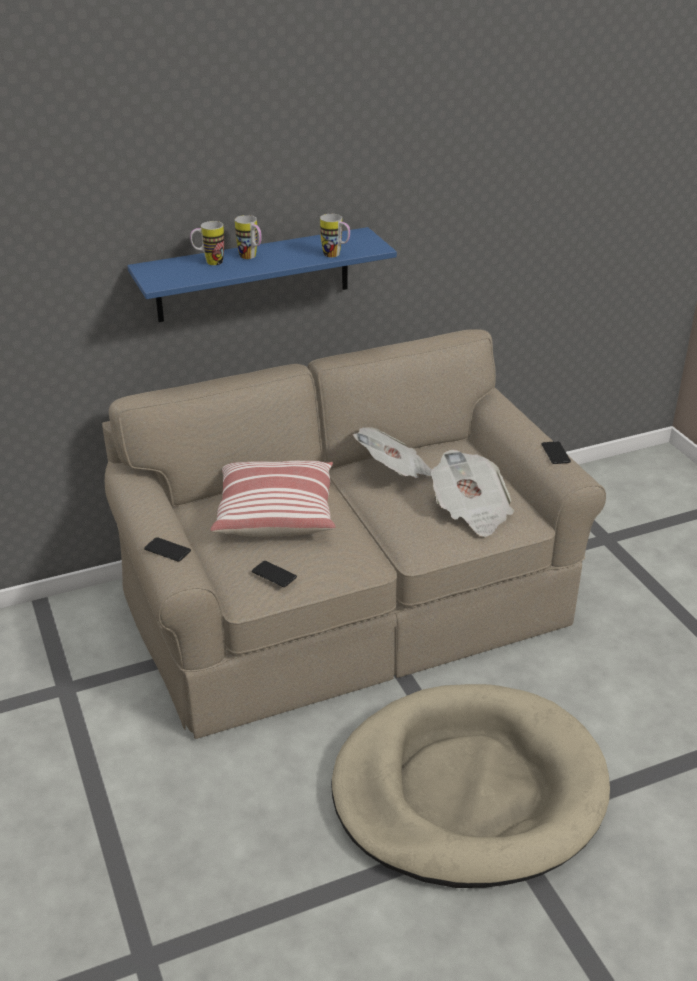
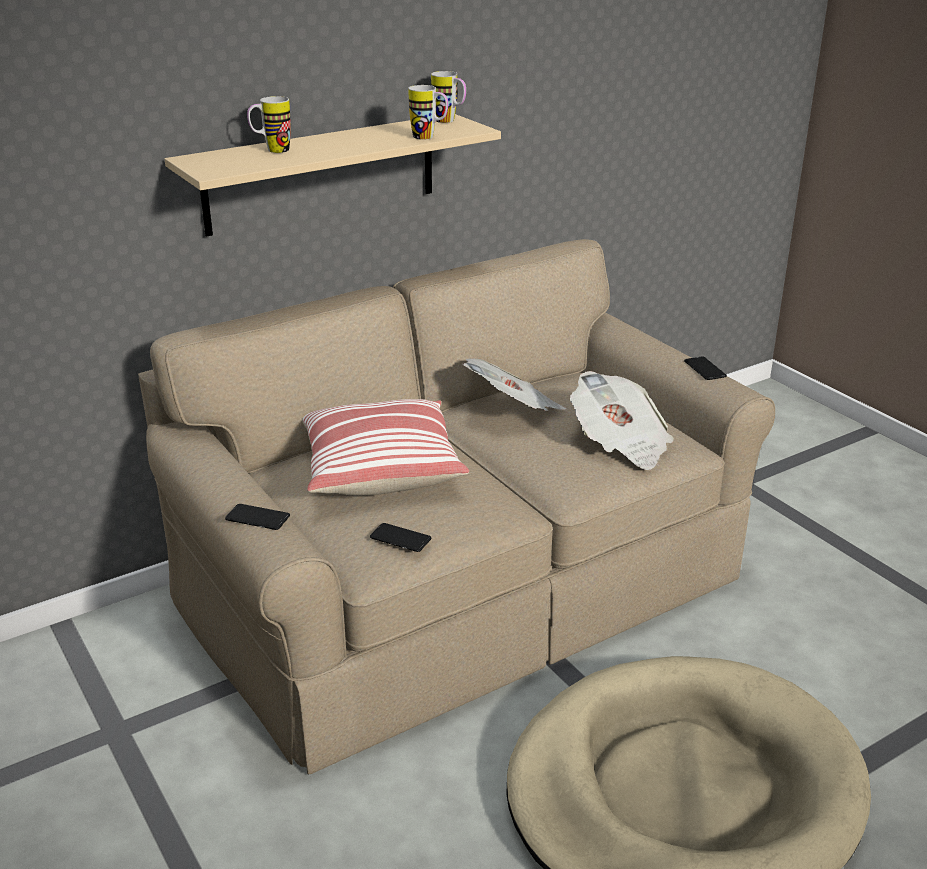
camera: 10 degrees left, 5 degrees down
blue shelf [127,227,397,322] -> beige shelf [165,114,501,237]
mug [235,215,262,259] -> mug moved to [431,71,466,123]

